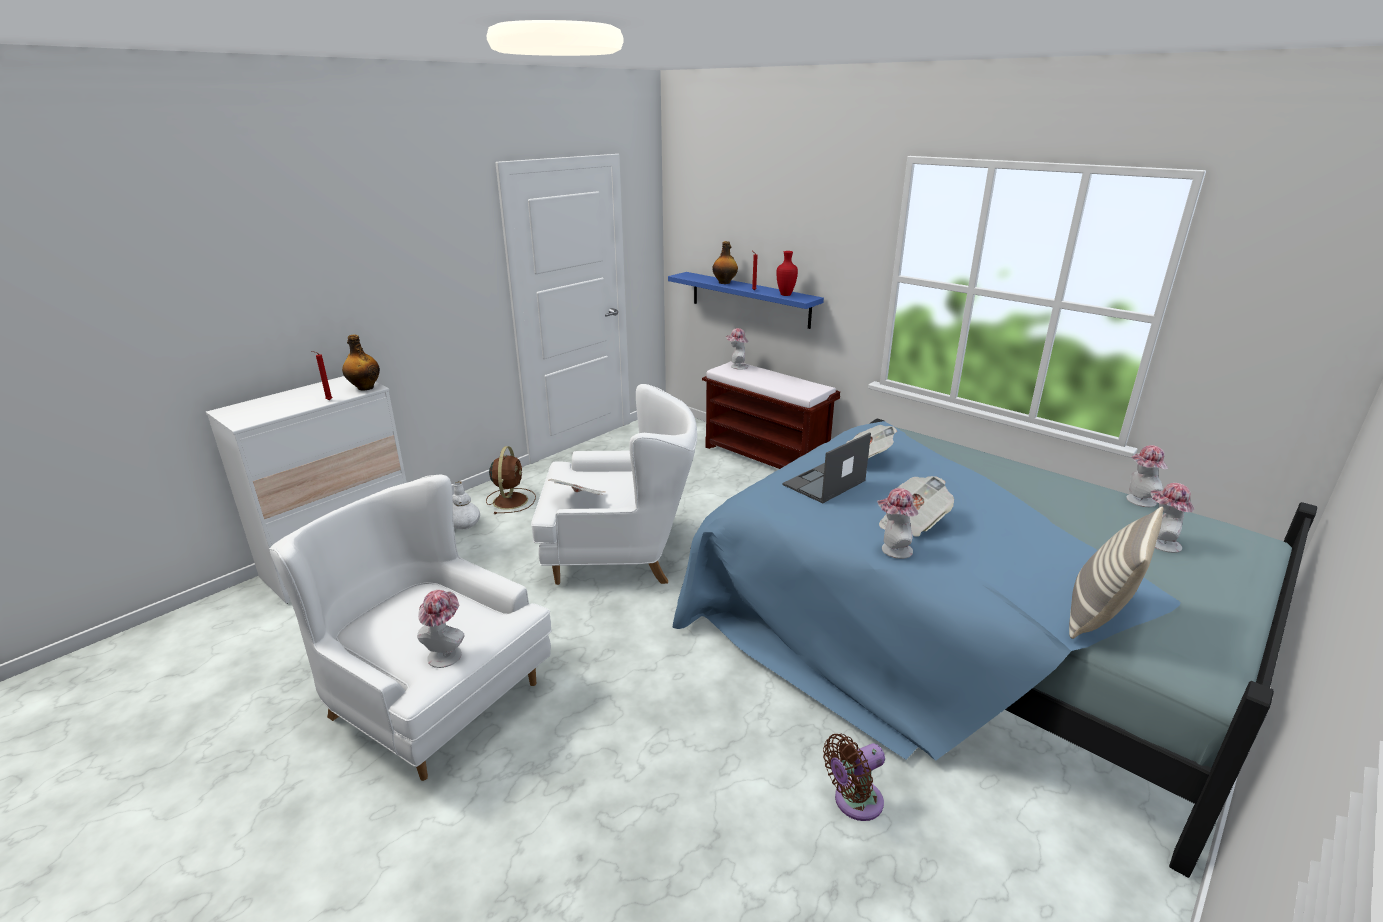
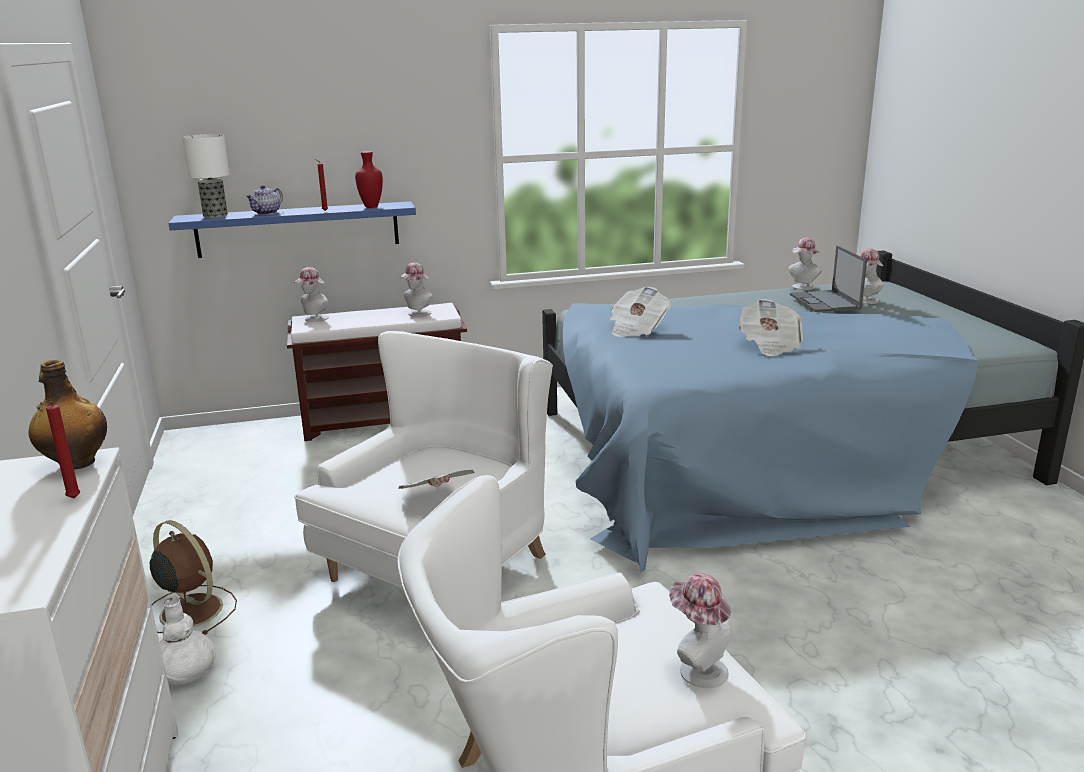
camera: 55 degrees left, 5 degrees down
bottle [712,241,738,284] -> teapot [246,185,283,215]
laptop [782,432,871,503] -> laptop moved to [790,245,867,312]
brown fan [823,734,885,821] -> none
hat [877,488,918,559] -> hat moved to [401,263,433,317]
pillow [1069,507,1164,639] -> none
none -> table lamp [182,134,230,218]

